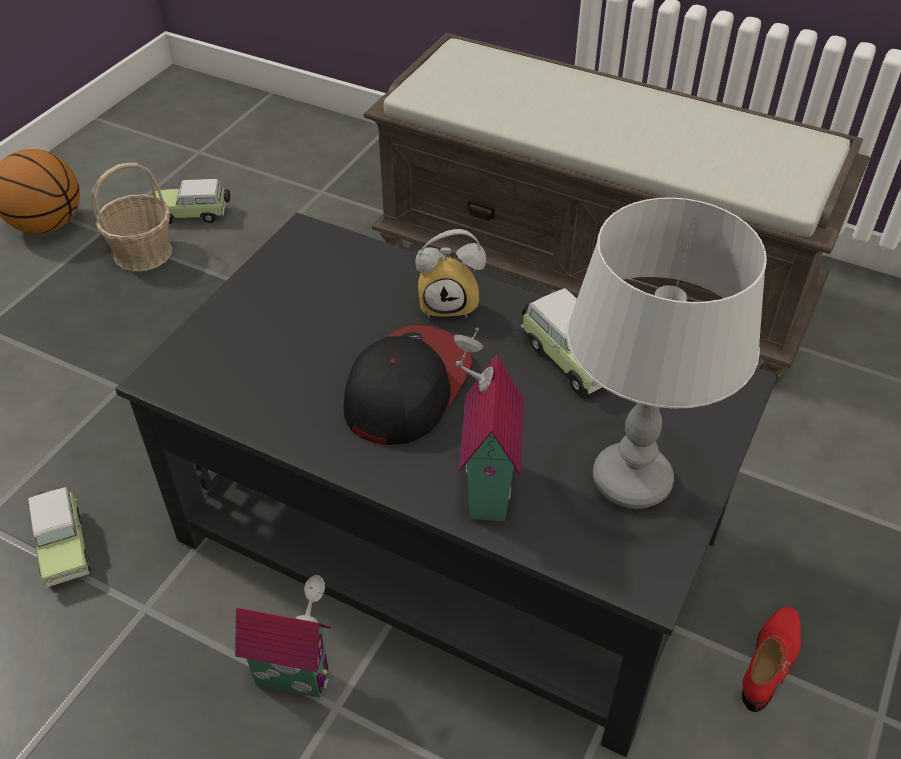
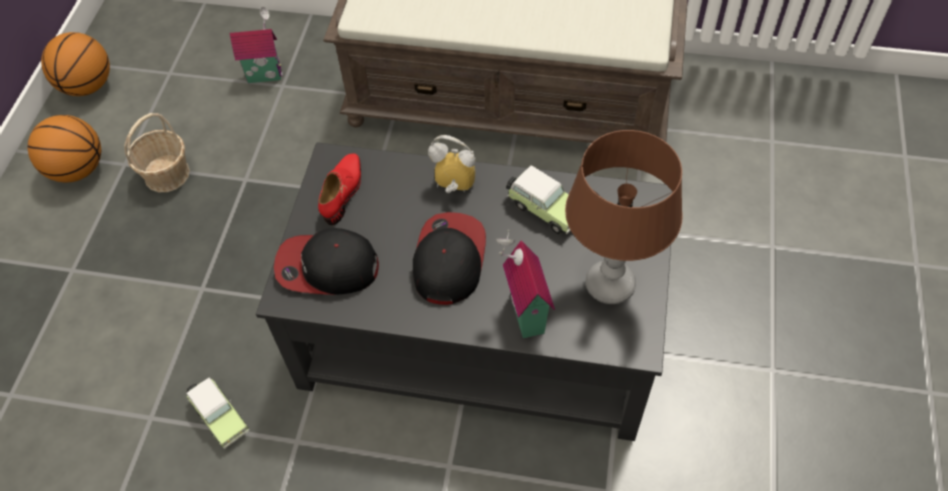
camera: 15 degrees left, 10 degrees up
toy car [155,179,230,224] -> none
toy house [235,575,331,698] -> toy house moved to [229,7,283,83]
alarm clock [415,229,486,318] -> alarm clock turned 150 degrees counterclockwise [428,135,475,193]
grey table lamp [567,197,767,509] -> brown table lamp [565,130,683,304]
red shoe [742,606,801,712] -> red shoe moved to [318,154,361,225]
none -> basketball [41,32,110,96]
none -> cap [274,228,379,295]

